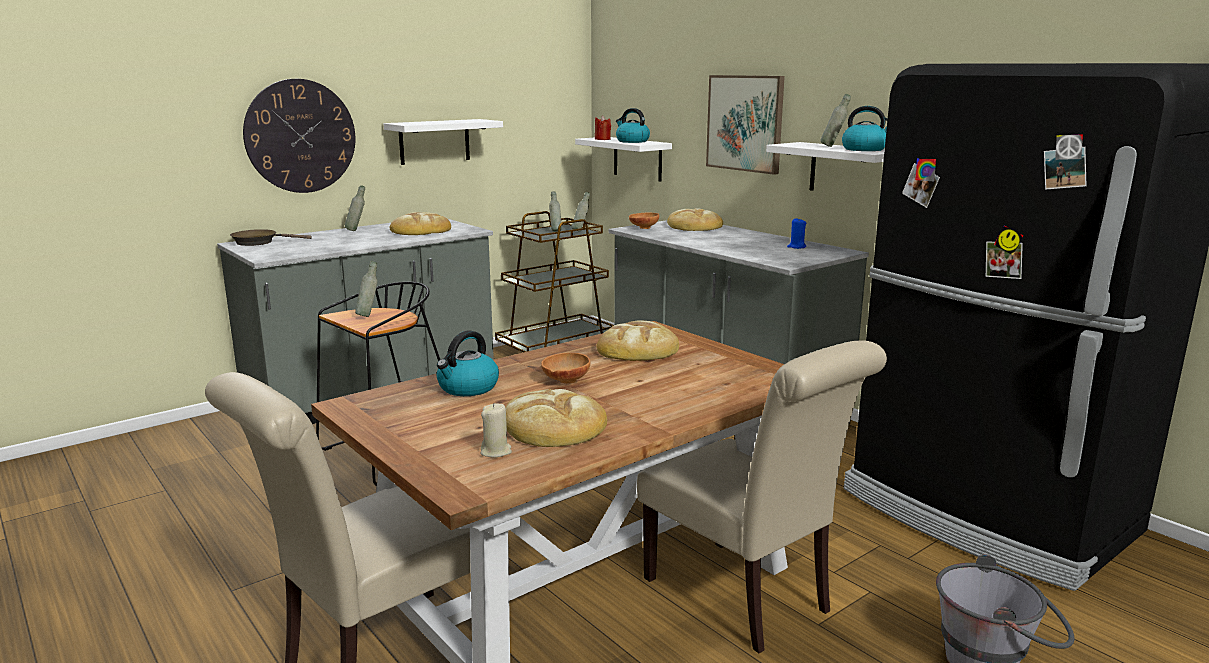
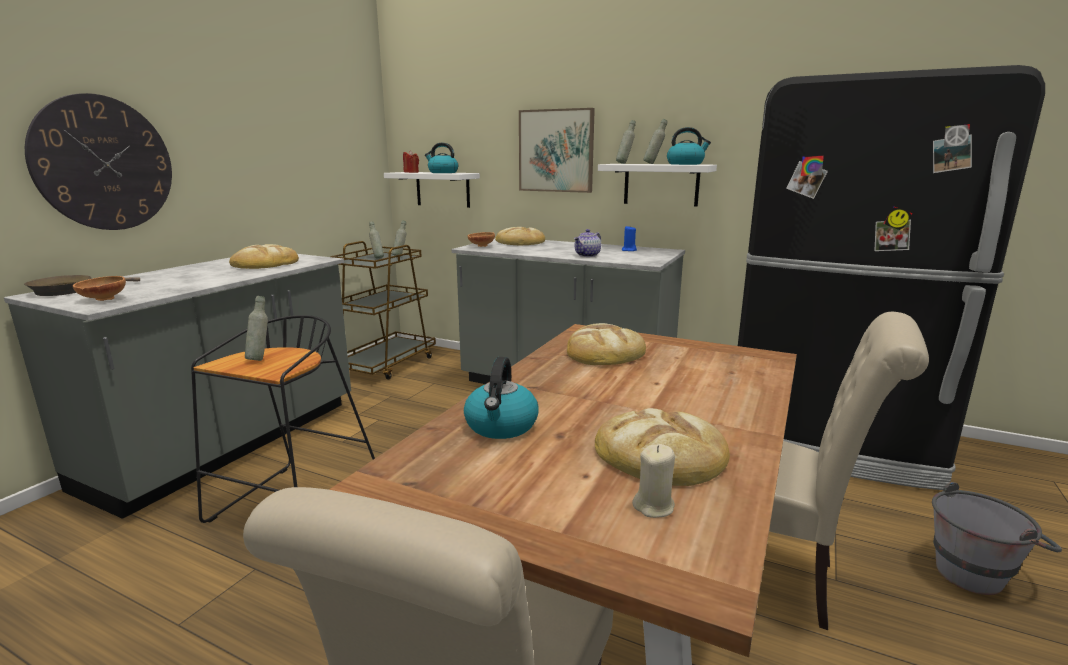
camera: 25 degrees left, 0 degrees up
grey bottle [345,185,365,231] -> grey bottle moved to [616,120,636,164]
white shelf [384,119,503,165] -> none
brown bowl [541,353,591,384] -> brown bowl moved to [73,276,126,301]
none -> teapot [574,229,601,257]

